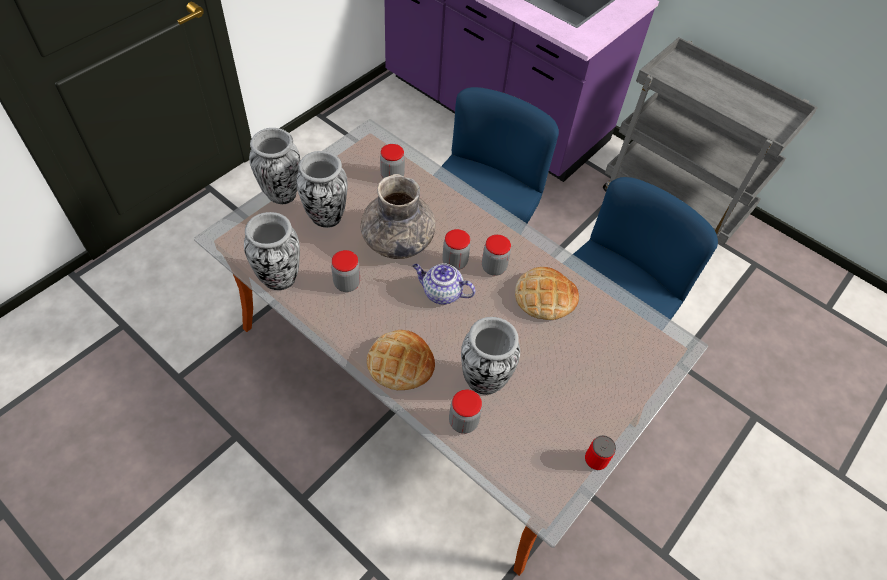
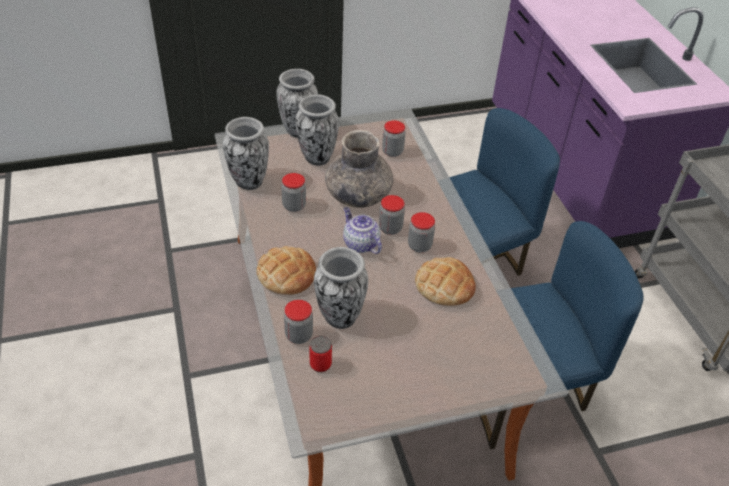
camera: 35 degrees right, 10 degrees down
can [585,435,616,470] -> can moved to [309,336,332,372]

